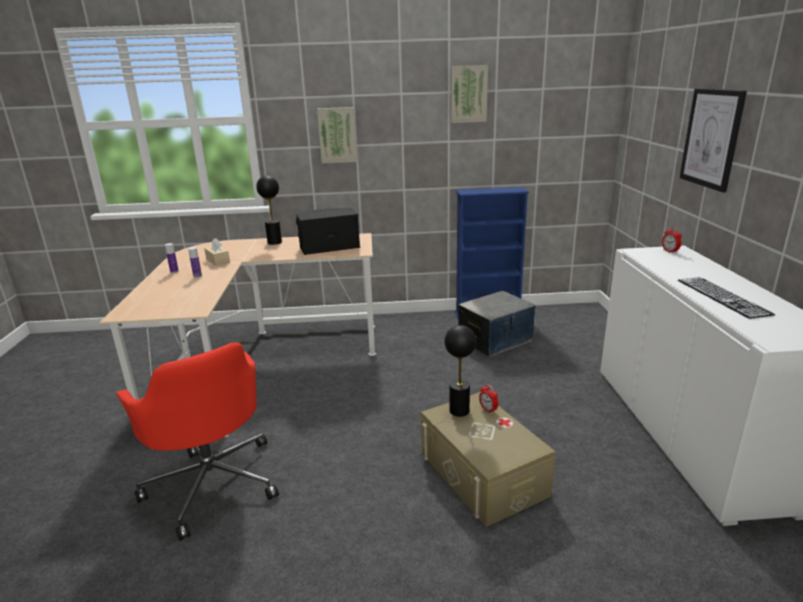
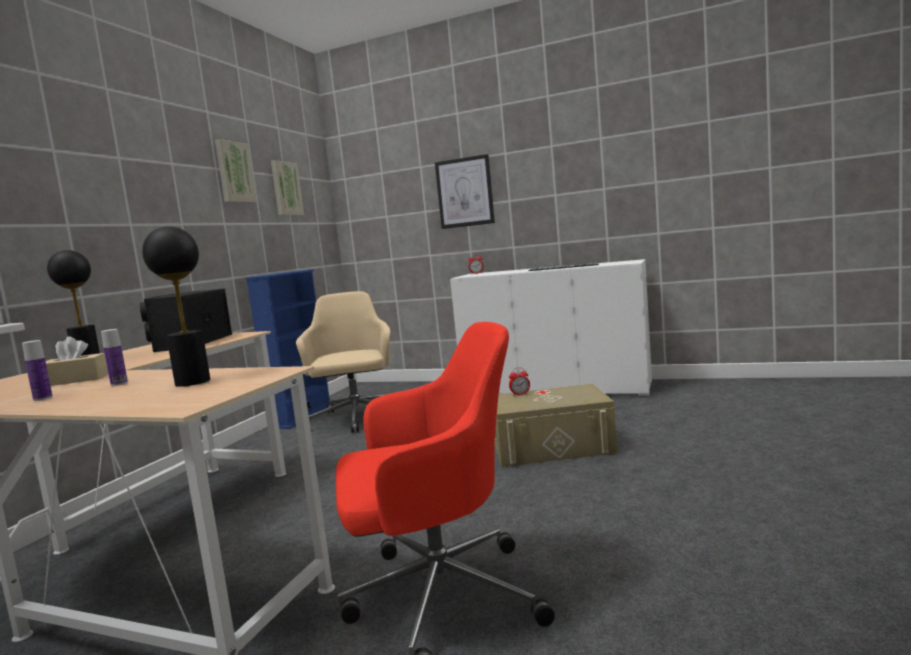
camera: 65 degrees left, 15 degrees down
picture [317,107,357,163] -> picture moved to [271,160,304,216]
black table lamp [445,325,476,417] -> black table lamp moved to [142,226,210,387]
storage box [458,291,536,357] -> beige office chair [296,291,391,433]

